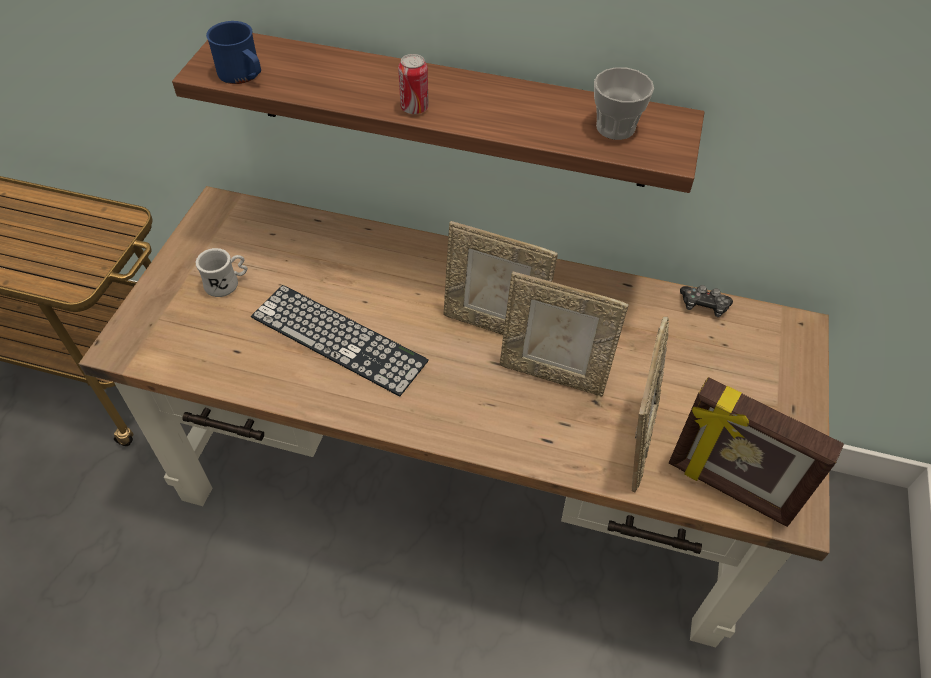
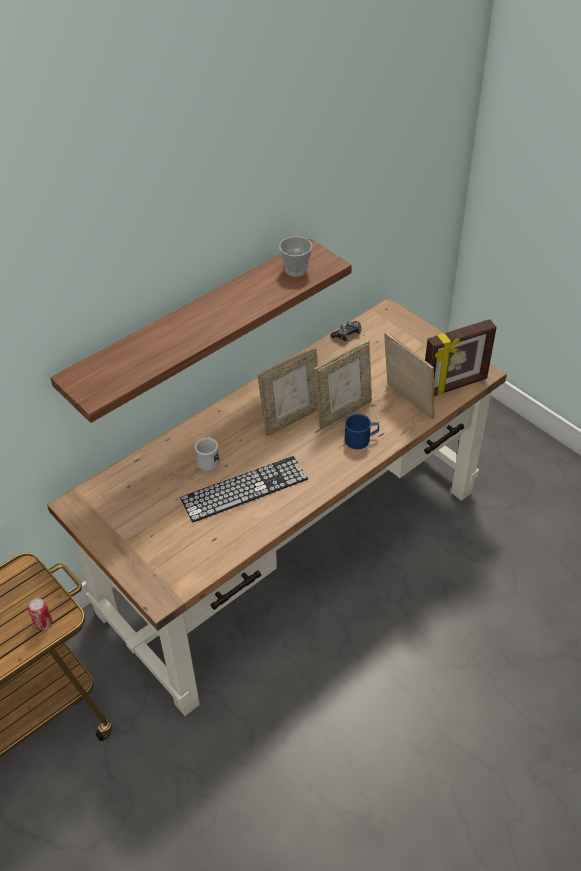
camera: 55 degrees left, 5 degrees down
white mug [196,248,248,297] -> white mug moved to [195,435,220,471]
blue mug [206,21,261,84] -> blue mug moved to [345,414,379,449]
can [398,54,429,114] -> can moved to [28,598,53,630]

